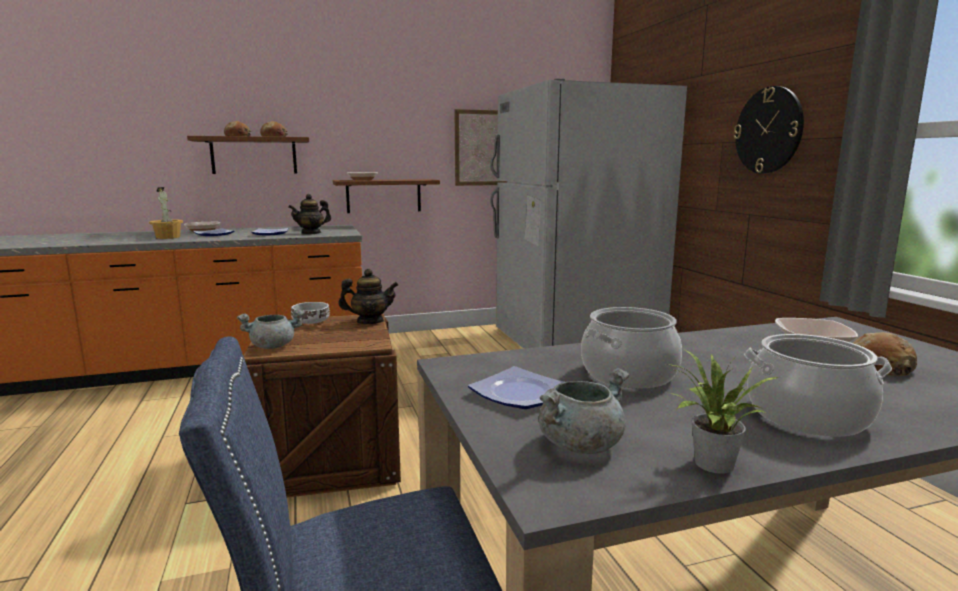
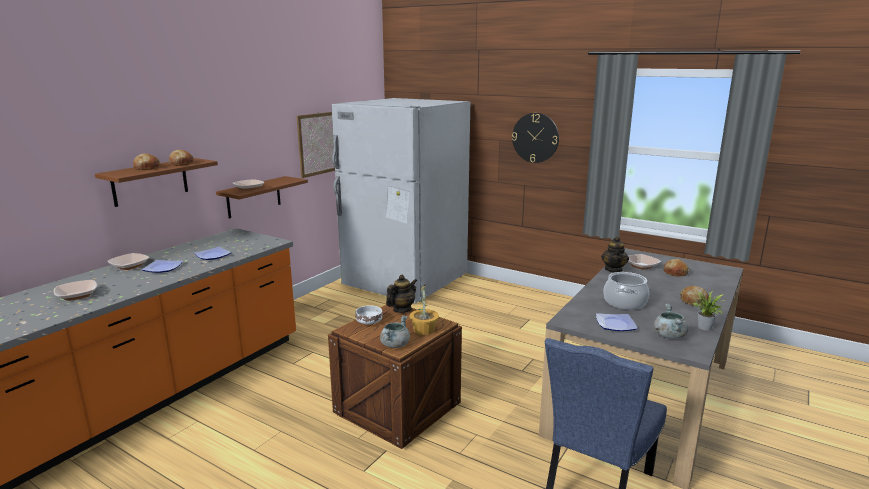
camera: 40 degrees left, 5 degrees up
potted plant [149,187,183,239] -> potted plant moved to [409,285,439,335]
teapot [288,194,331,234] -> teapot moved to [601,236,629,273]
cooking pot [744,334,892,437] -> bread [680,286,709,306]
none -> bowl [54,280,97,301]

